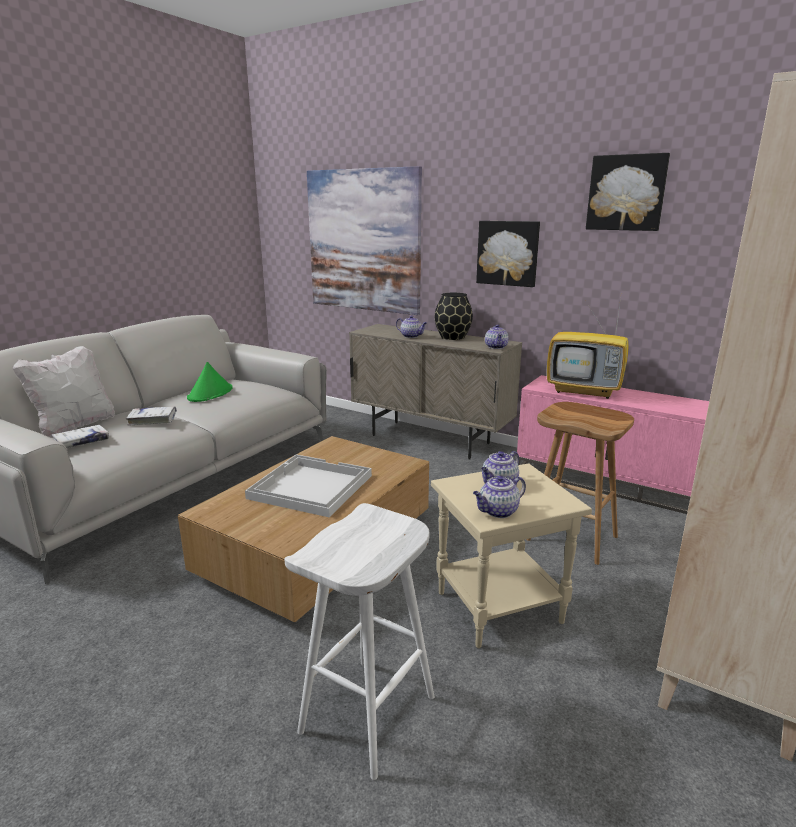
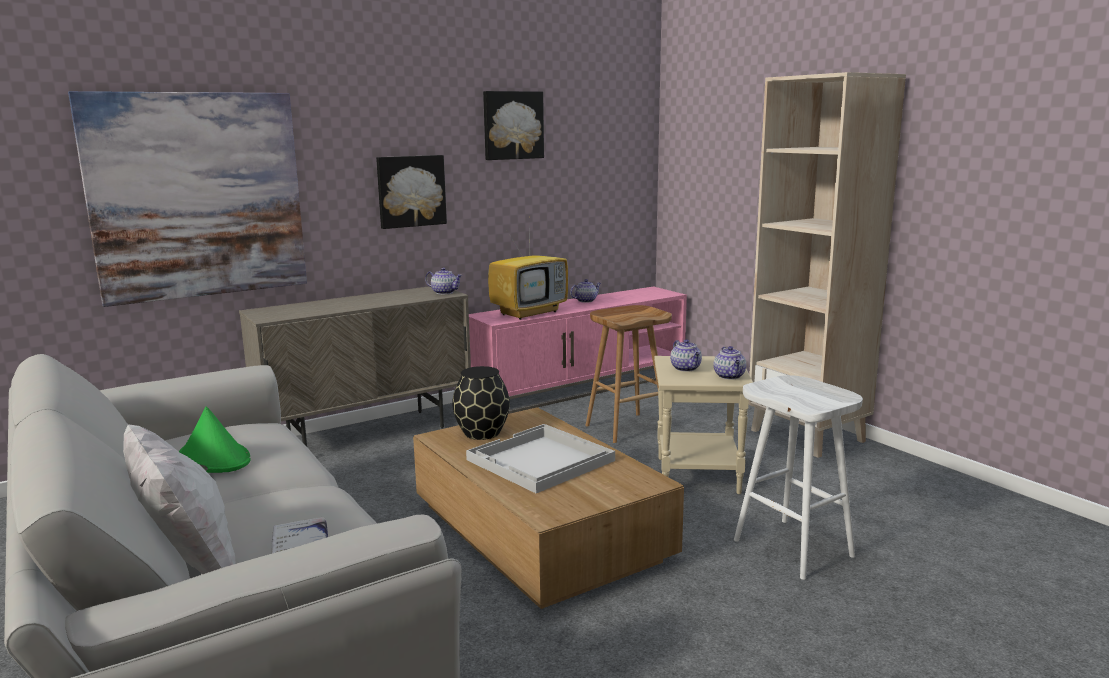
camera: 65 degrees left, 5 degrees down
white book [126,407,177,426] -> none
teapot [396,315,427,338] -> teapot moved to [570,279,601,303]
black vase [435,293,473,340] -> black vase moved to [452,366,510,440]

